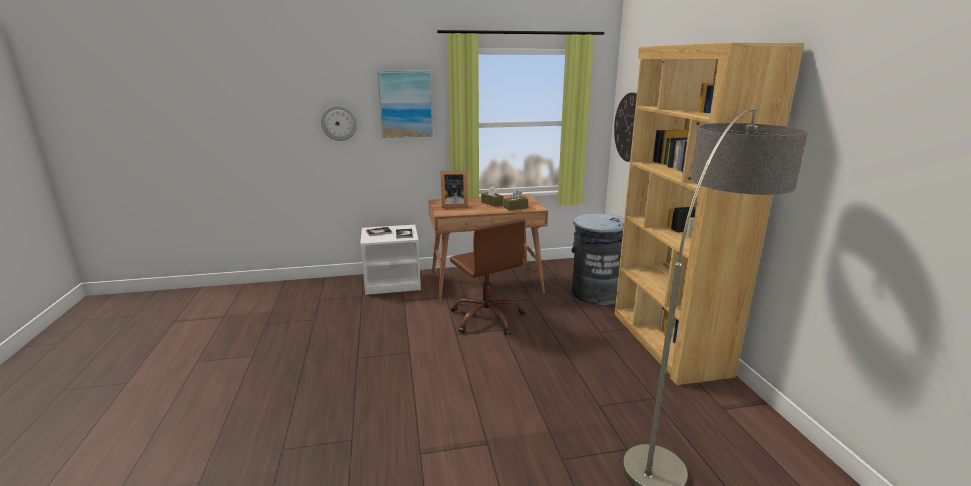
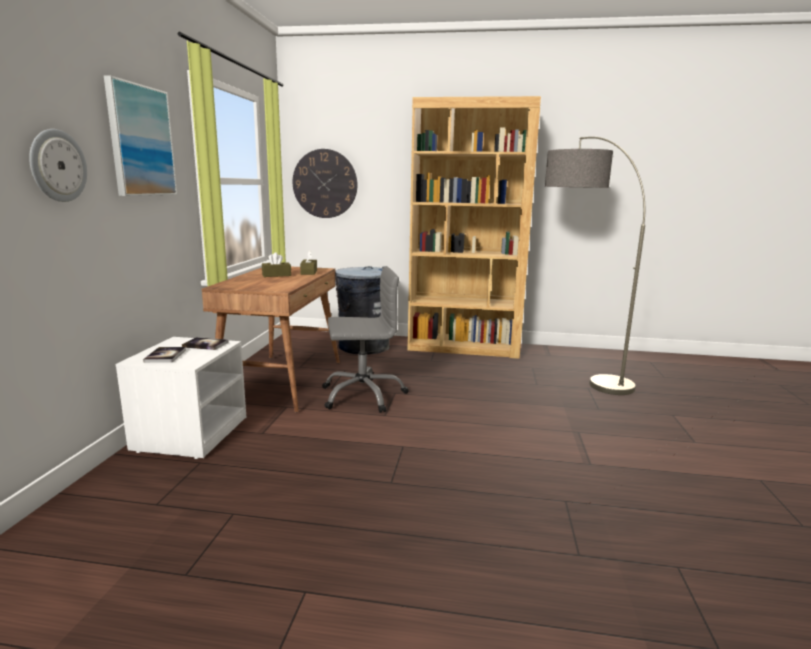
camera: 70 degrees left, 5 degrees down
picture frame [441,171,468,208] -> none
brown office chair [450,219,525,335] -> grey office chair [322,266,409,413]

